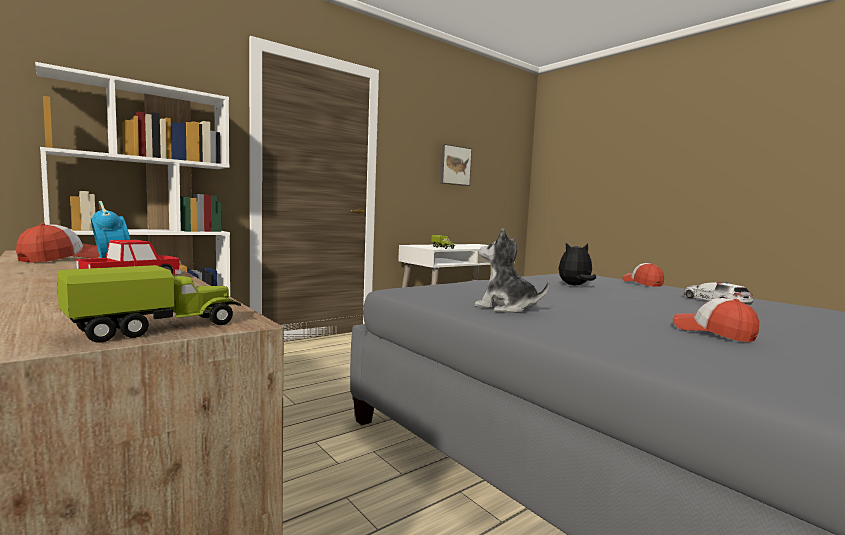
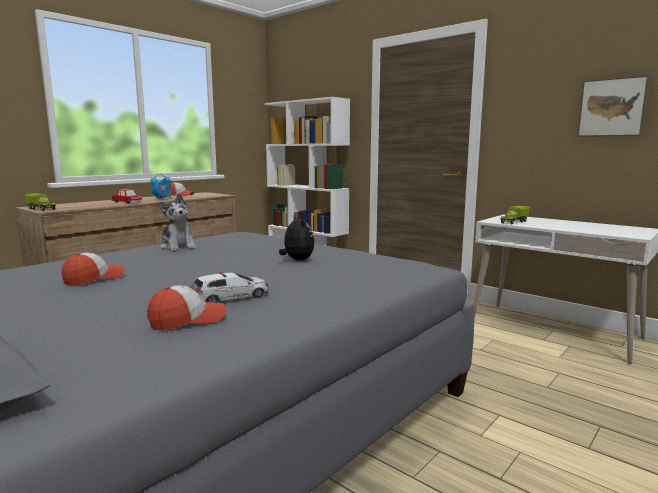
camera: 80 degrees right, 5 degrees up
plush toy [474,228,549,313] -> plush toy turned 120 degrees clockwise [159,193,196,251]
cap [622,263,664,287] -> cap moved to [147,285,226,330]

